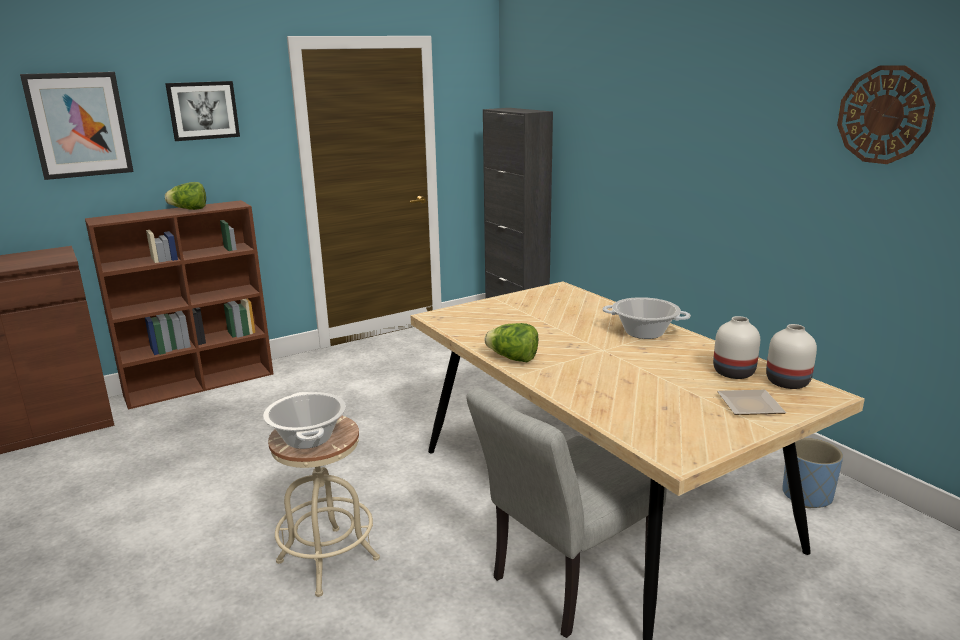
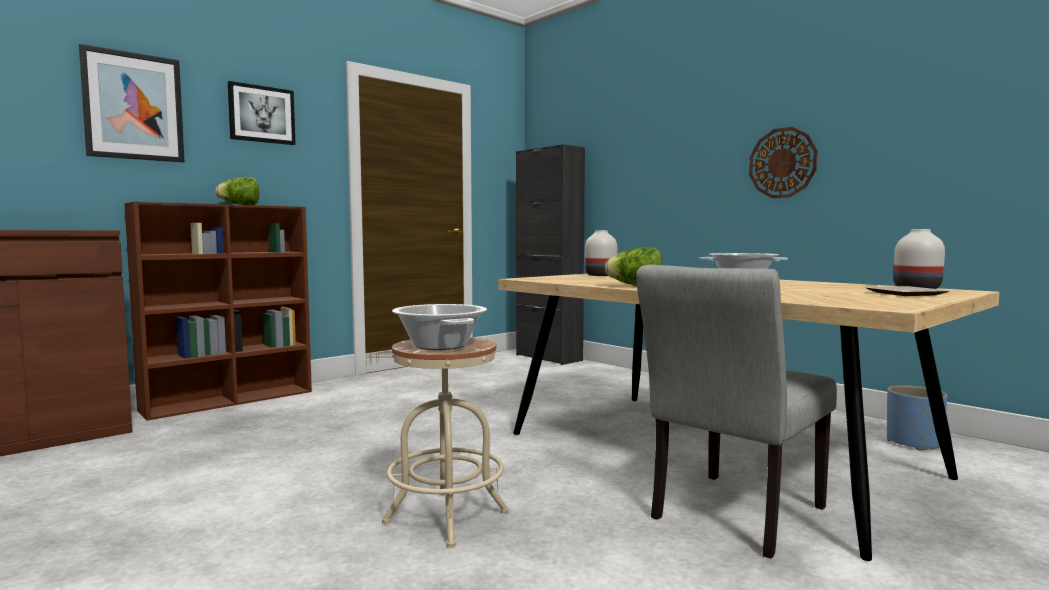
camera: 10 degrees left, 15 degrees down
white vase [713,316,760,379] -> white vase moved to [585,230,618,276]
wall clock [837,65,936,164] -> wall clock moved to [749,127,817,198]

